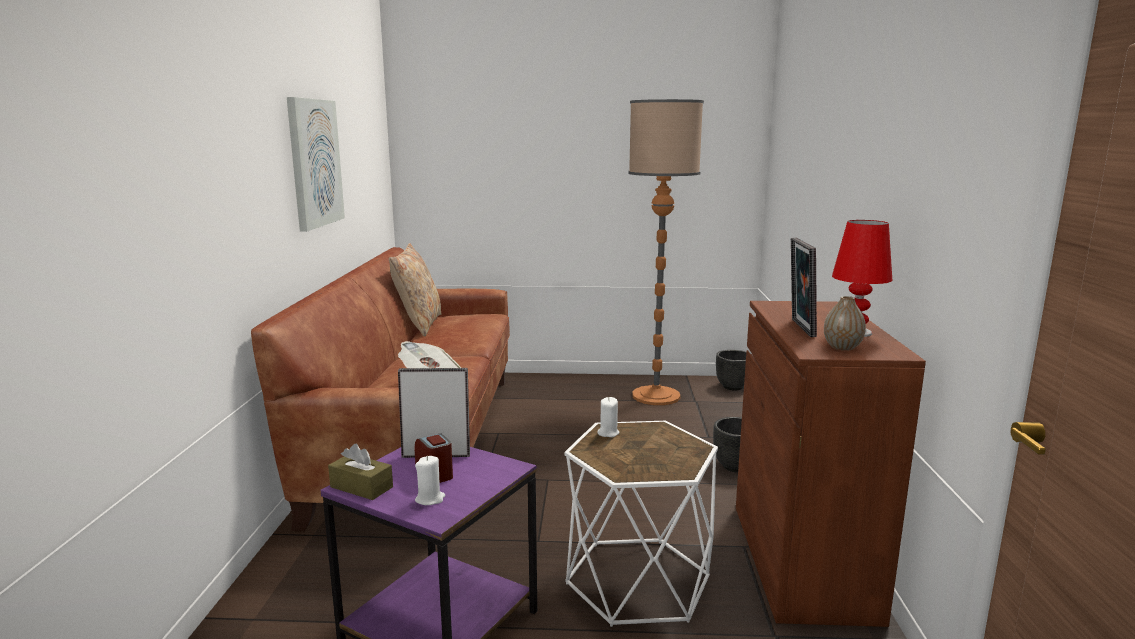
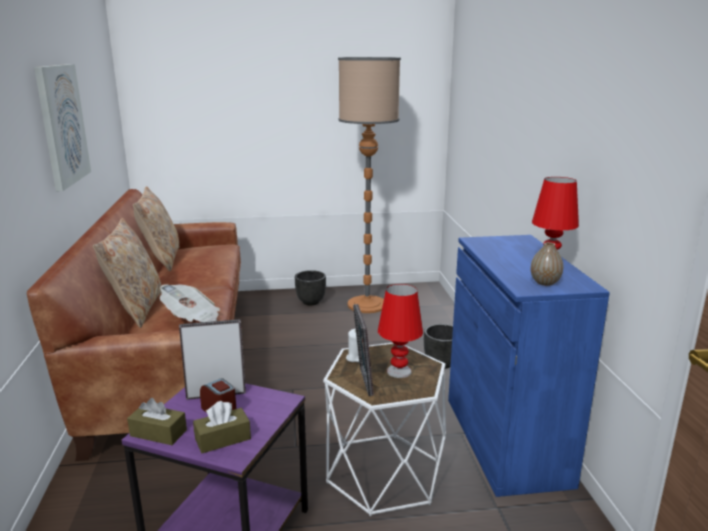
camera: 10 degrees left, 5 degrees up
white candle [415,456,445,505] -> brown tissue box [193,401,251,453]
black planter [716,350,751,391] -> black planter moved to [295,270,326,306]
brown cabinet [736,301,926,627] -> blue cabinet [448,235,610,497]
picture frame [791,238,817,337] -> picture frame moved to [353,304,374,396]
none -> beige pillow [93,218,161,328]
none -> red table lamp [378,284,423,378]

